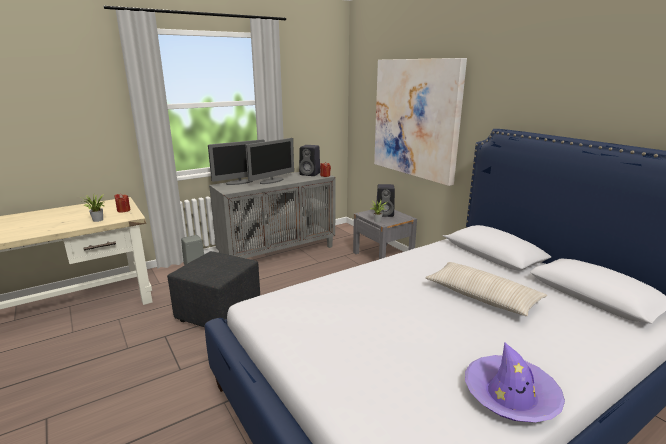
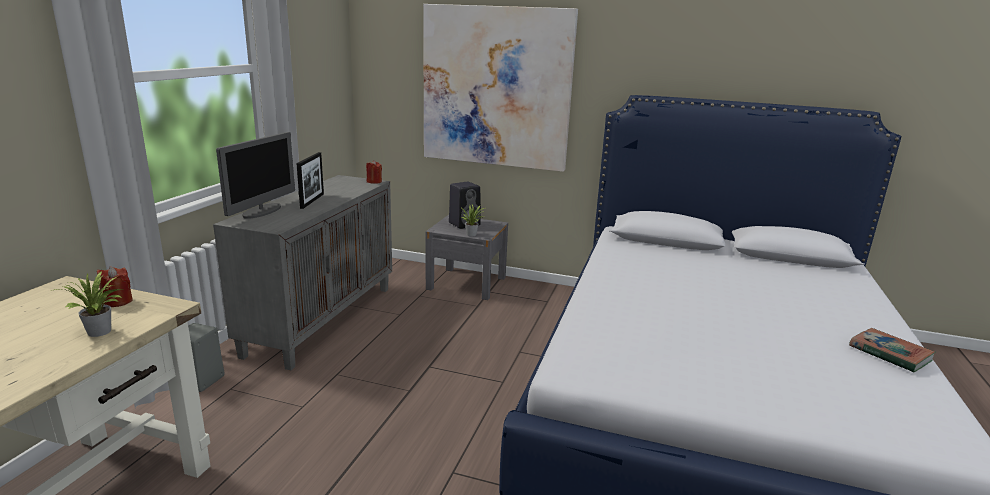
camera: 40 degrees left, 0 degrees up
black ottoman [167,251,260,327] -> none
monitor [246,138,294,184] -> picture frame [296,152,324,209]
black speaker [299,145,320,176] -> none
beige pillow [425,262,547,316] -> none
purple hat [465,342,565,422] -> book [849,328,936,373]

